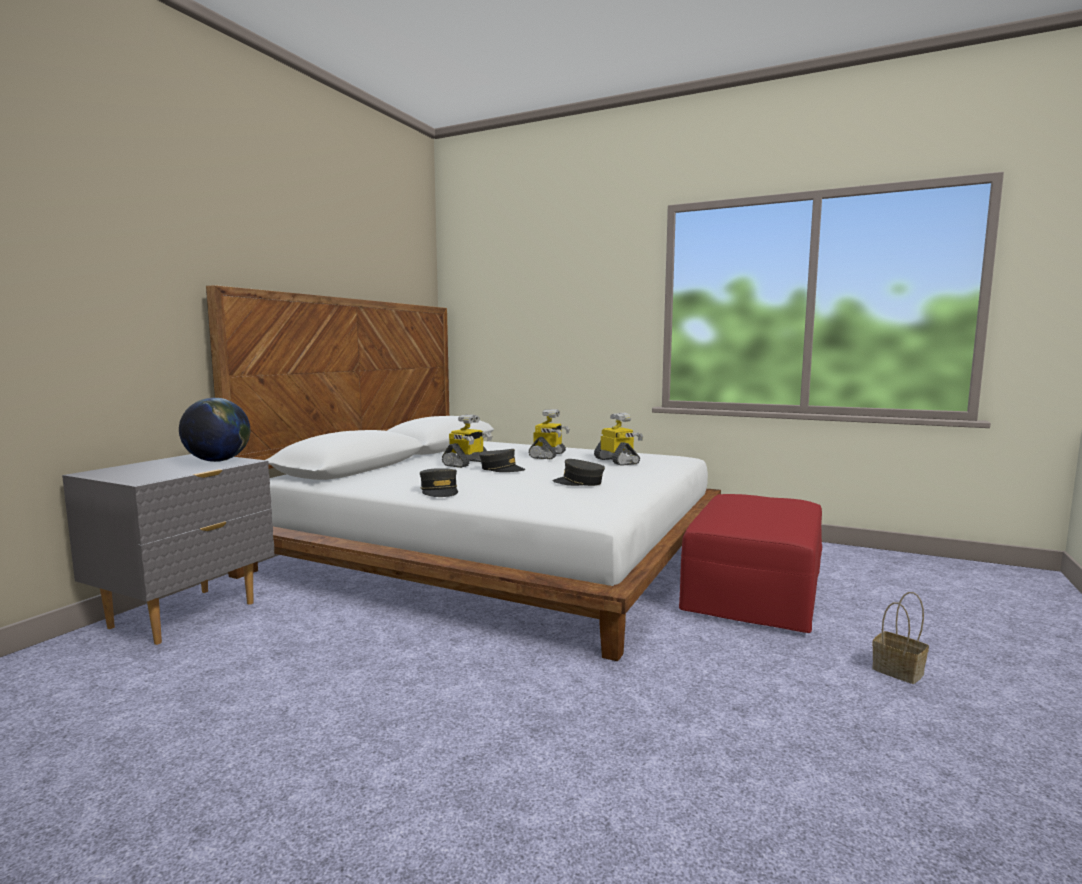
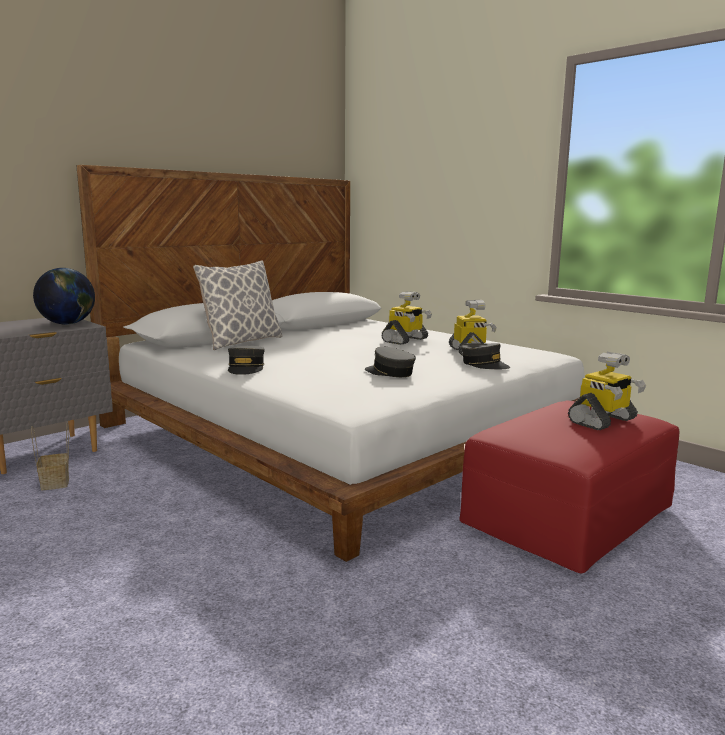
camera: 20 degrees right, 5 degrees up
toy robot [442,414,492,468] -> toy robot moved to [568,352,646,430]
grey cap [479,449,525,472] -> grey cap moved to [461,343,510,369]
basket [872,592,929,684] -> basket moved to [31,423,69,490]
none -> pillow [193,260,283,350]

